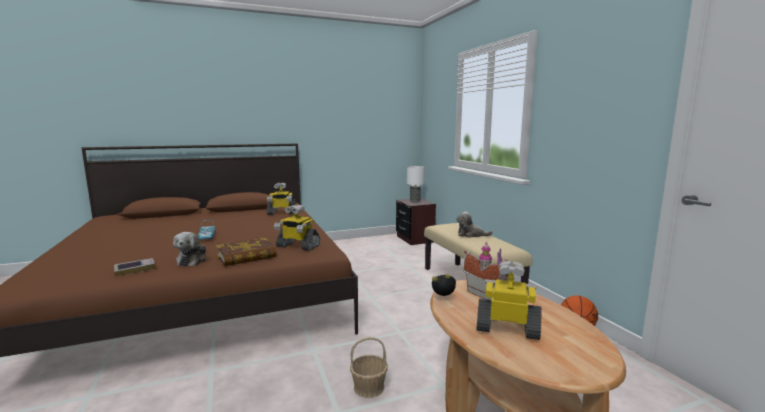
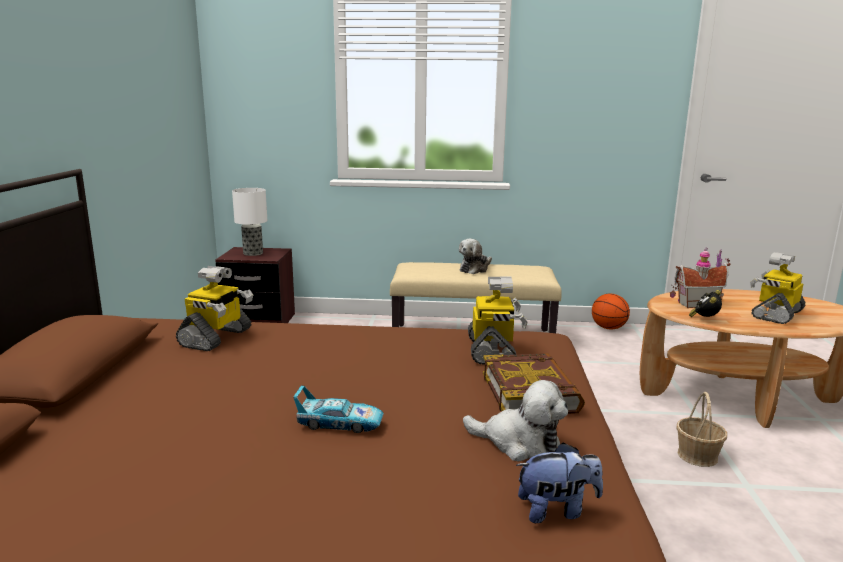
camera: 65 degrees left, 5 degrees up
book [114,258,155,276] -> plush toy [516,442,603,523]
toy robot [274,205,320,251] -> toy robot turned 45 degrees counterclockwise [468,277,527,365]

